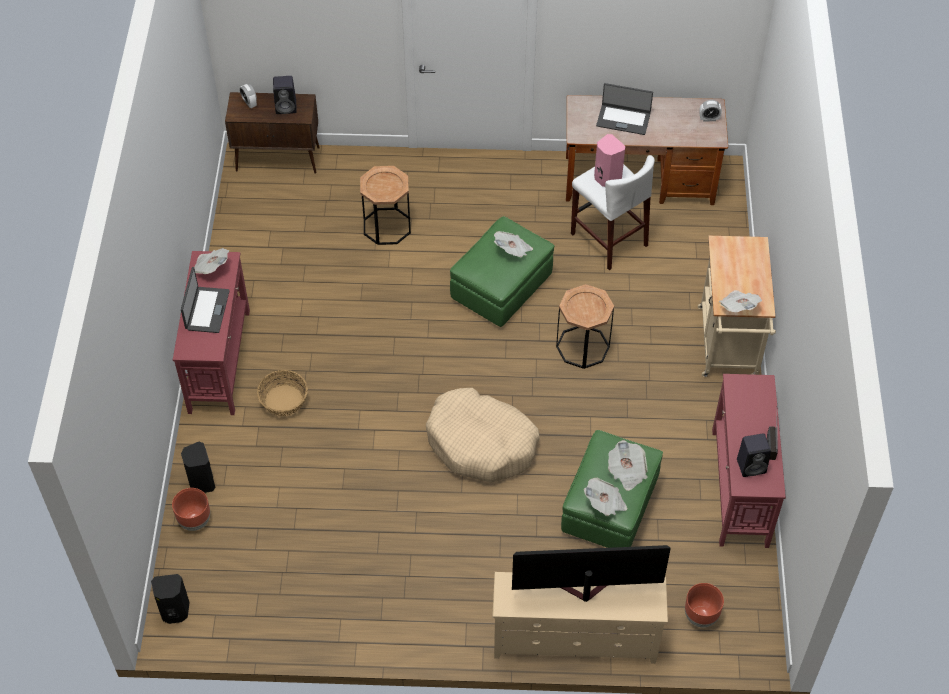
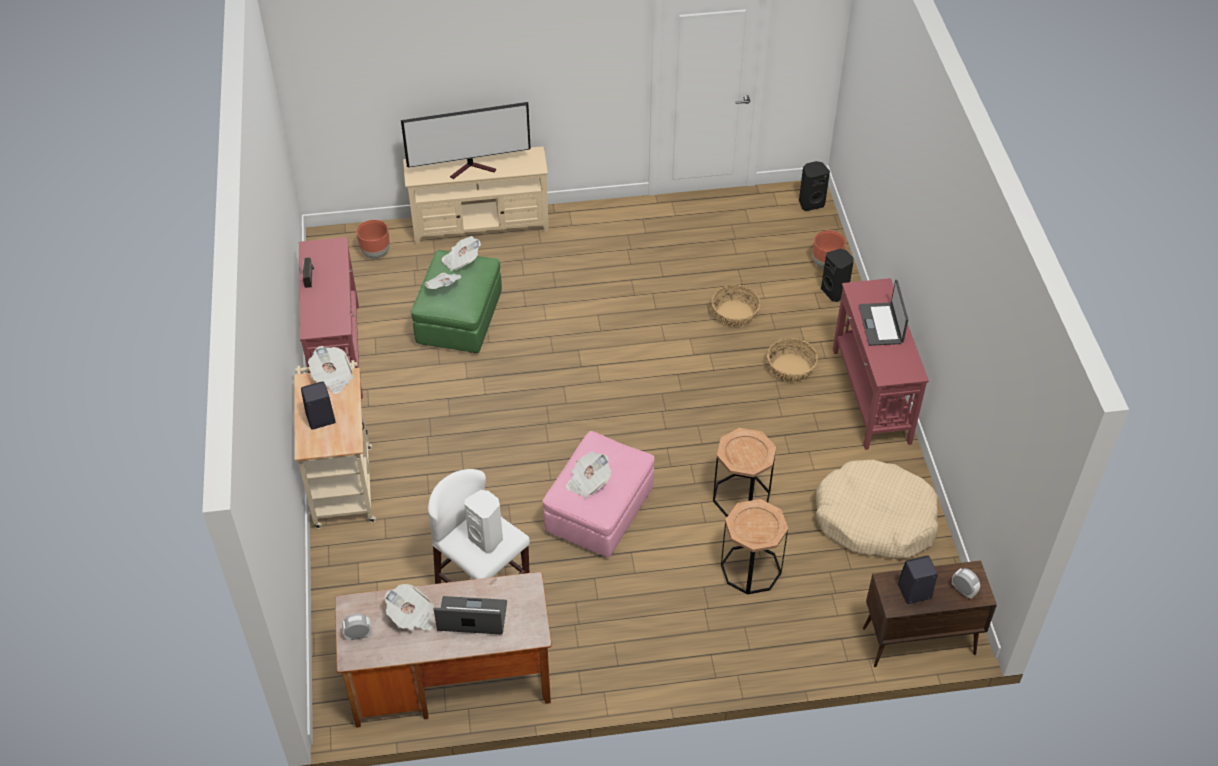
camera: 170 degrees right, 5 degrees down
newspaper [194,248,229,274] -> newspaper moved to [385,584,434,631]
beige dog bed [426,388,540,483] -> beige dog bed moved to [816,459,938,559]
green ottoman [450,216,555,327] -> pink ottoman [542,431,655,557]
brown side table [556,284,614,369] -> brown side table moved to [713,428,776,517]
pink speaker [594,134,625,187] -> white speaker [464,490,503,553]
black speaker [737,434,771,477] -> black speaker moved to [301,381,335,430]
none -> basket [712,285,761,327]

